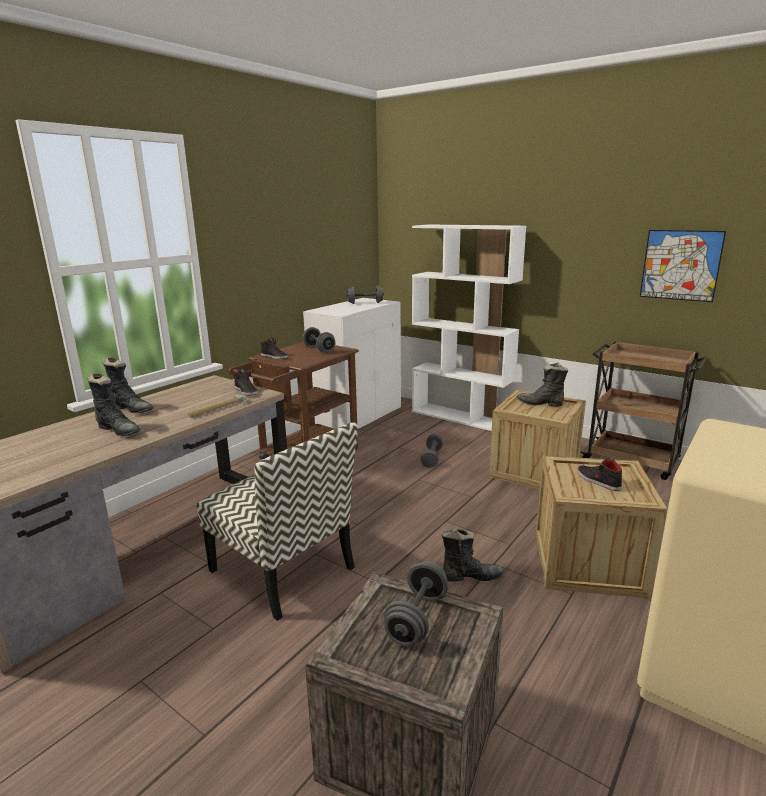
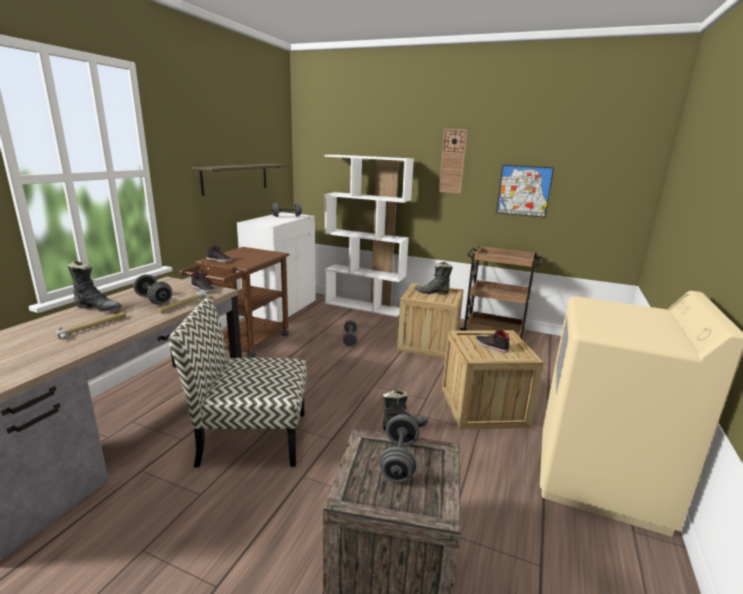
camera: 15 degrees left, 0 degrees up
black boot [87,373,140,436] -> hammer [56,312,126,339]
chair [197,422,358,621] -> chair turned 150 degrees clockwise [169,298,307,467]
grey dumbbell [303,327,336,353] -> grey dumbbell moved to [133,274,172,305]
none -> shelf [192,164,287,196]
none -> wall clock [439,129,467,193]

